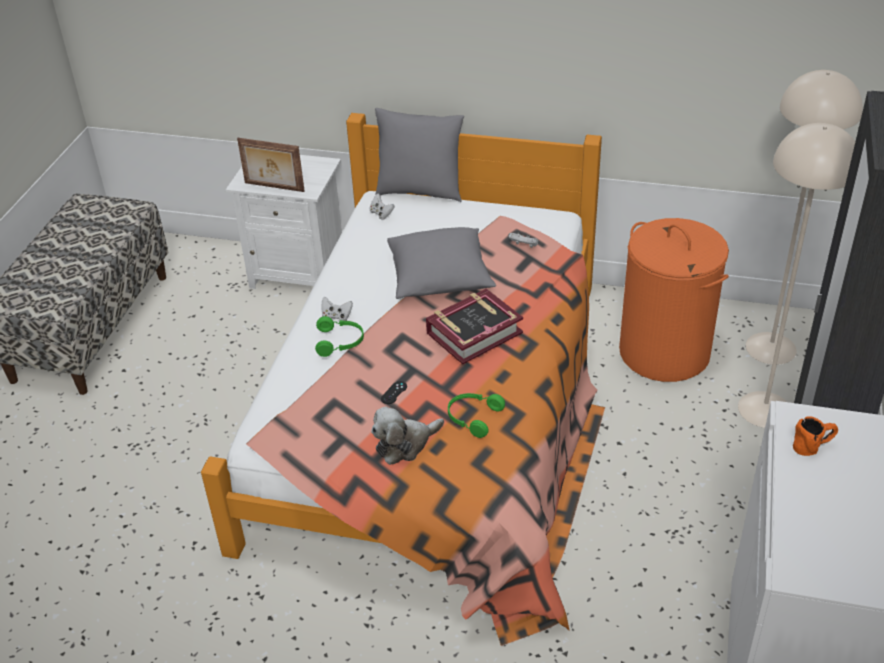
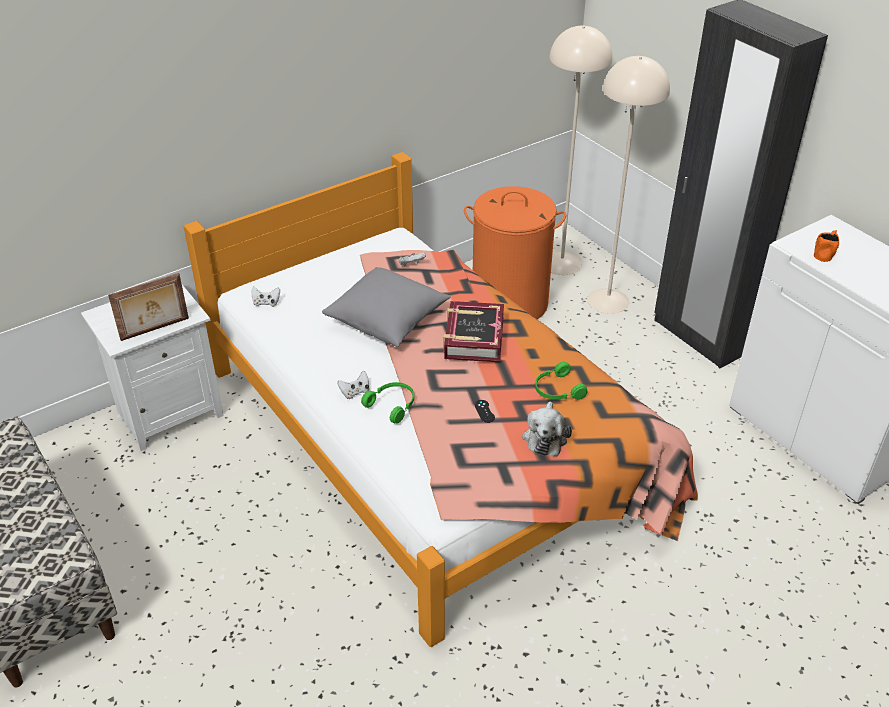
camera: 50 degrees left, 0 degrees up
grey pillow [375,108,464,202] -> none

